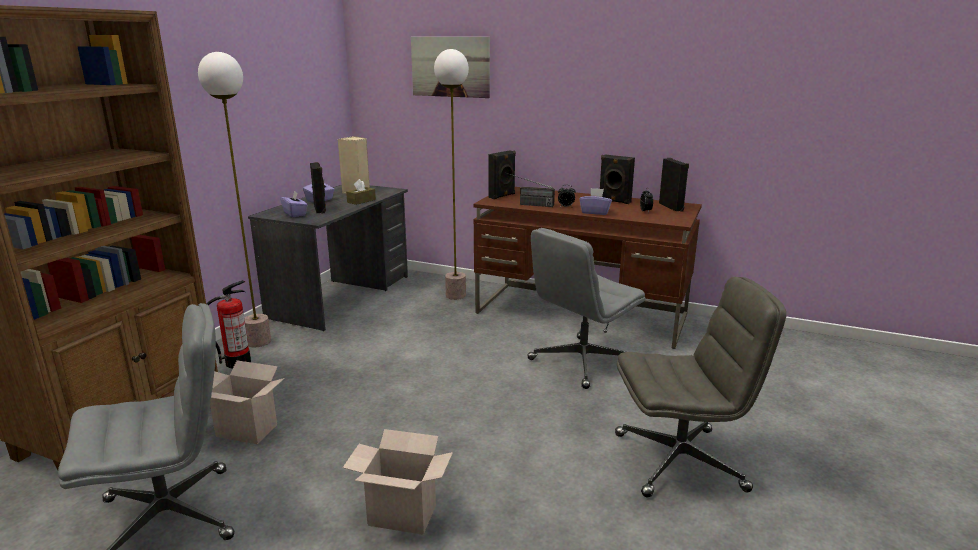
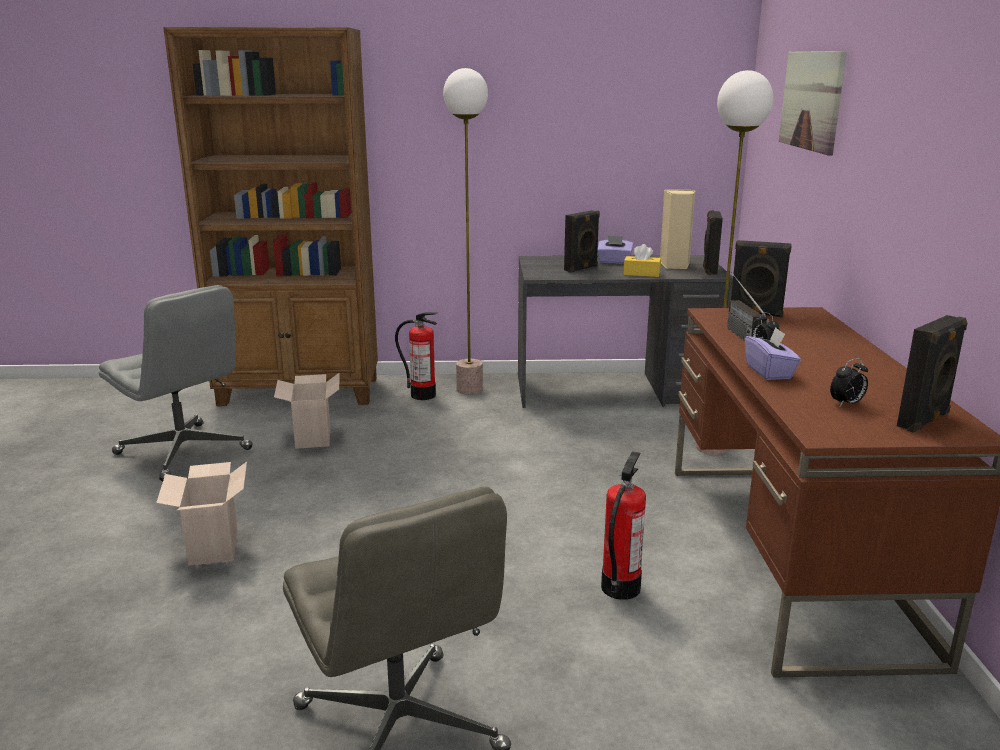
camera: 65 degrees right, 0 degrees up
purple tissue box [280,191,308,217] -> none
brown tissue box [346,179,376,205] -> yellow tissue box [624,244,661,277]
grey office chair [527,228,646,389] -> fire extinguisher [601,451,646,600]
black speaker [600,155,635,204] -> black speaker moved to [703,210,723,275]

